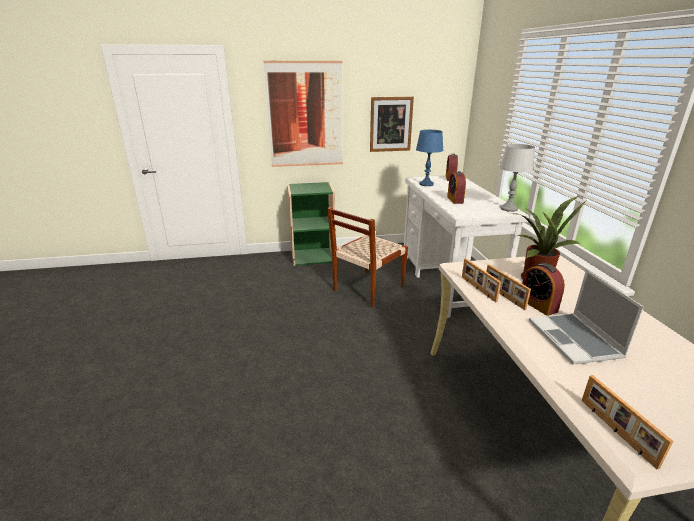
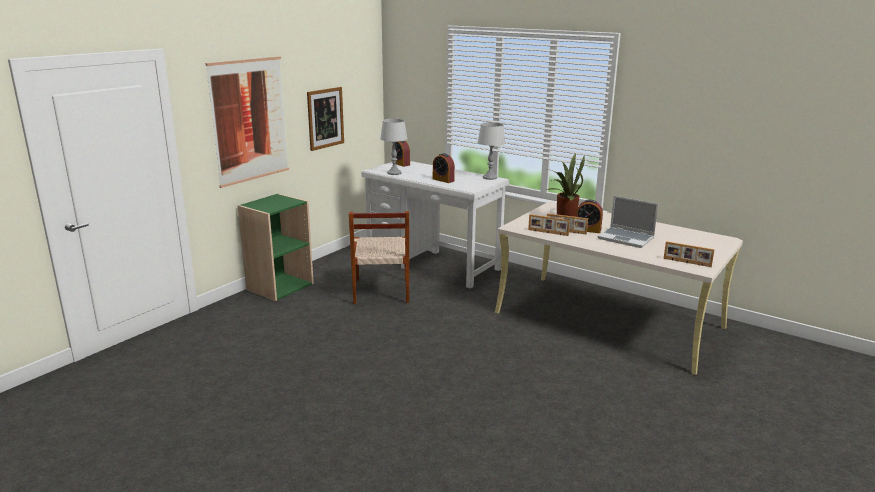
camera: 45 degrees left, 5 degrees down
blue table lamp [416,130,443,186] -> grey table lamp [380,119,408,175]

